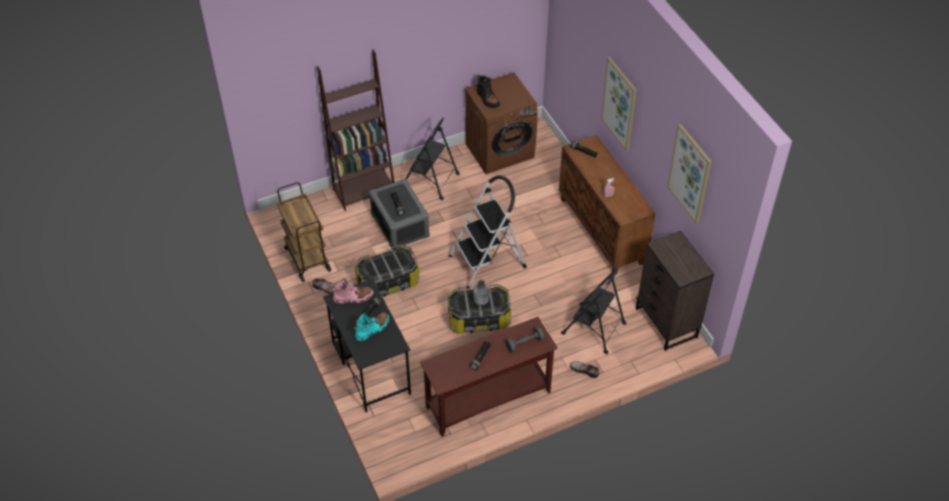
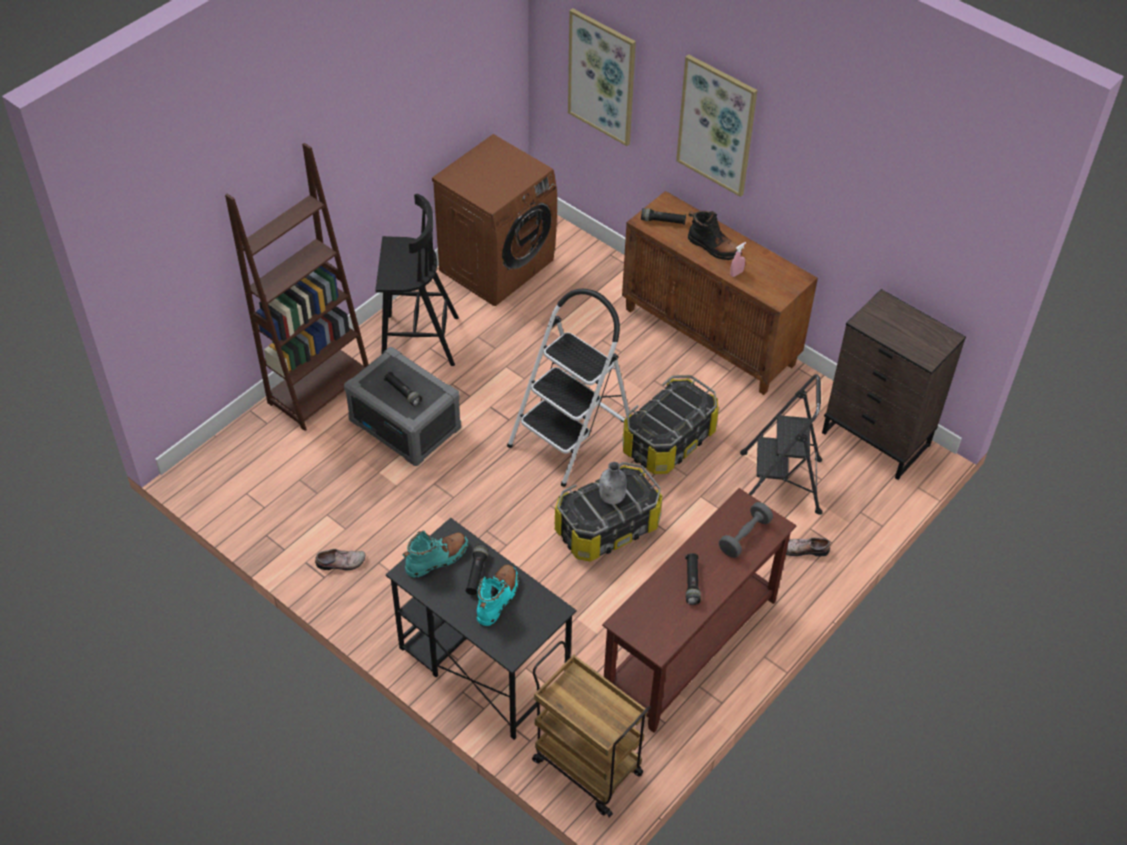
camera: 25 degrees left, 0 degrees up
brown cart [277,182,331,282] -> brown cart moved to [532,641,651,818]
pink boot [330,278,373,304] -> turquoise boot [402,531,468,577]
storage box [355,244,420,297] -> storage box moved to [623,375,719,474]
black step ladder [405,118,460,200] -> black stool [375,194,459,366]
black boot [477,75,500,108] -> black boot moved to [688,211,742,260]
picture [667,124,712,223] -> picture moved to [568,8,636,146]

